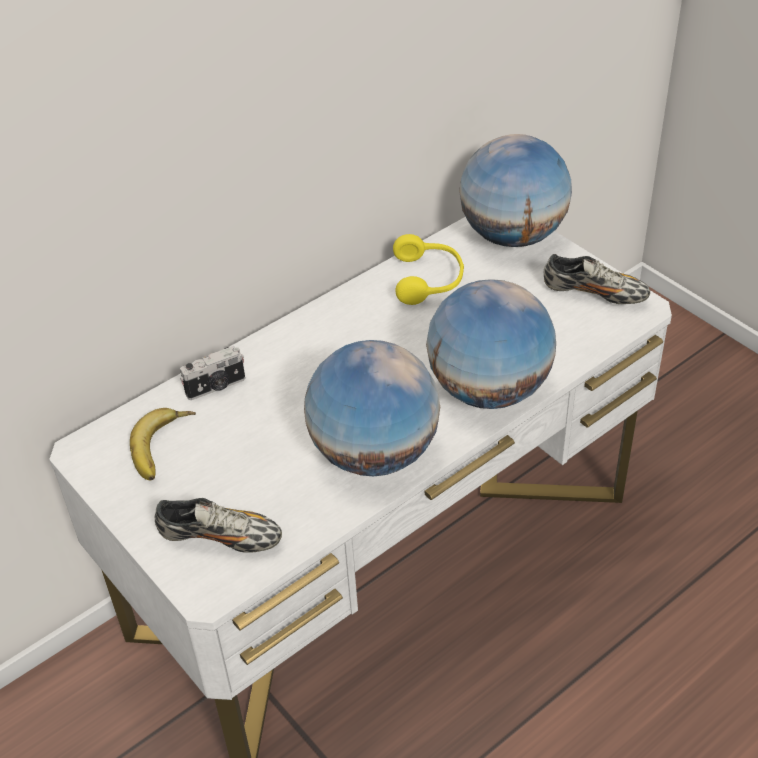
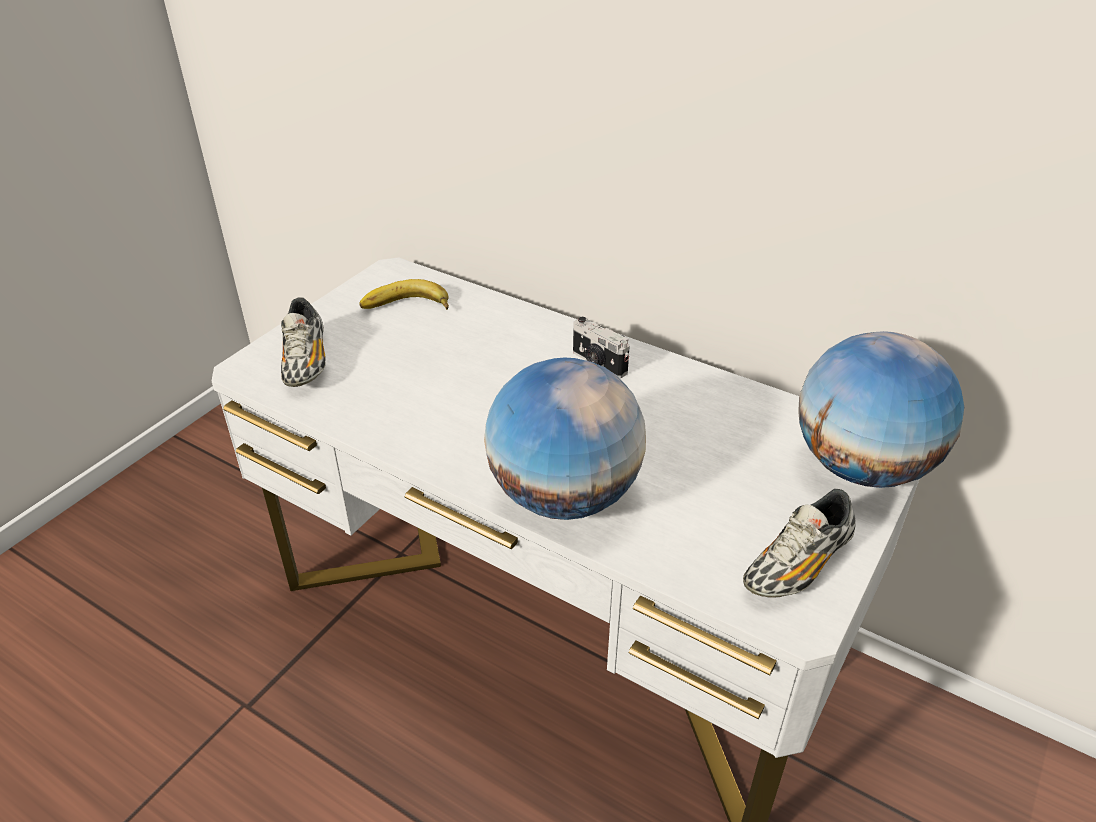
camera: 70 degrees right, 5 degrees down
camera [180,346,245,400] -> camera moved to [573,317,630,378]
globe [304,340,440,476] -> none
yellow headphones [393,234,464,305] -> none
shoe [544,254,650,304] -> shoe turned 45 degrees clockwise [743,489,856,598]

